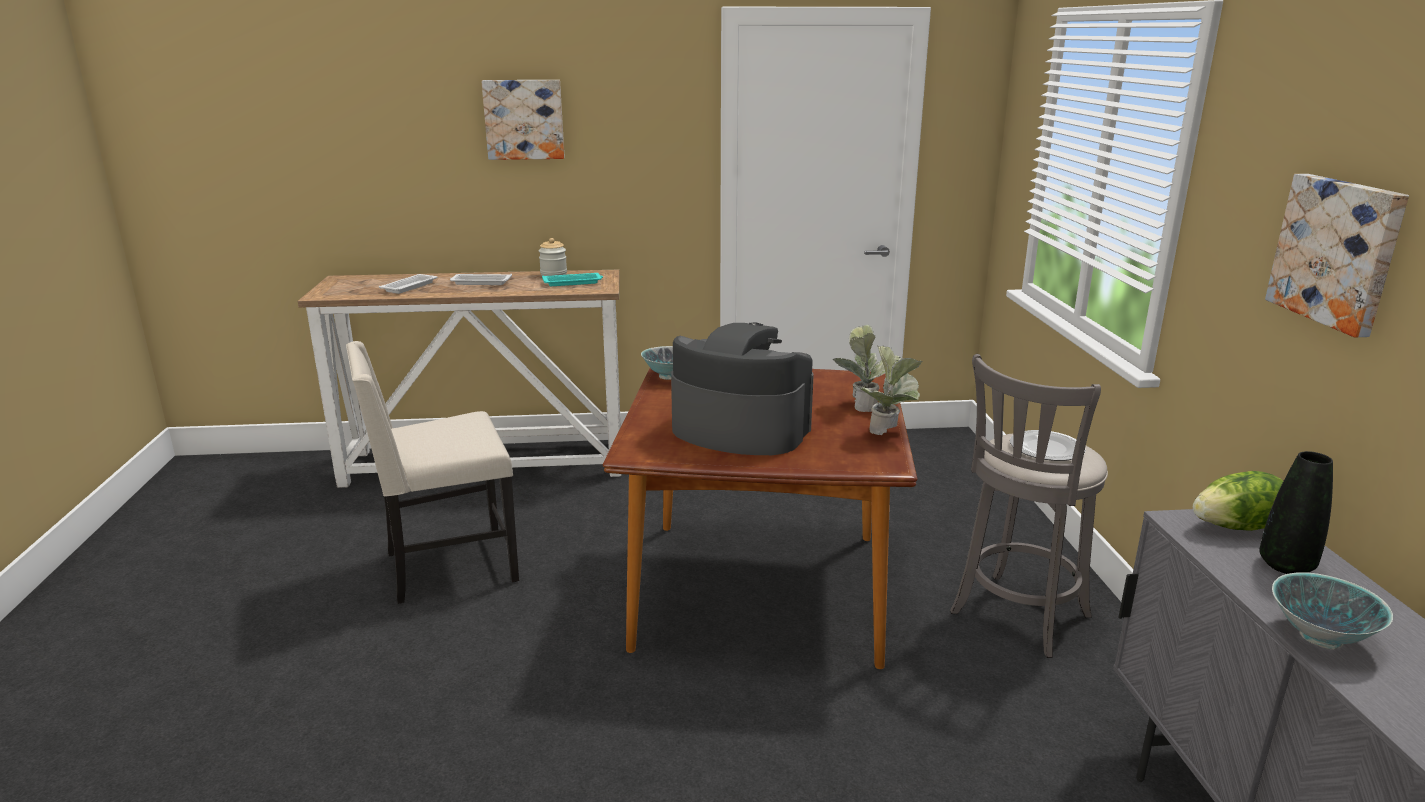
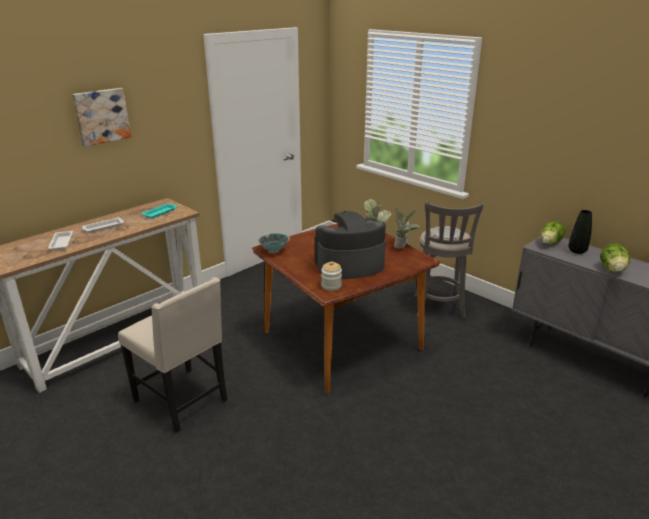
camera: 40 degrees left, 5 degrees up
beige chair [346,341,519,604] -> beige chair turned 75 degrees counterclockwise [118,277,227,432]
jar [539,238,567,276] -> jar moved to [321,261,342,291]
picture [1265,174,1409,337] -> none
bowl [1272,572,1393,650] -> lettuce [600,243,630,272]

